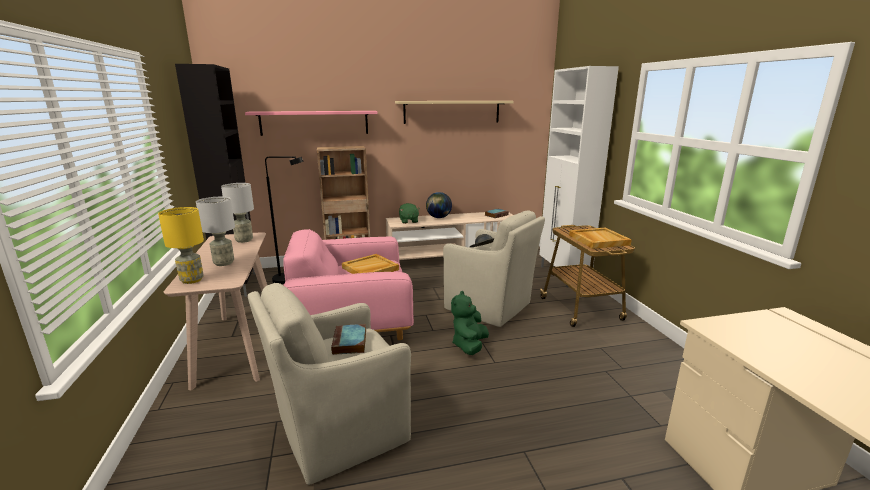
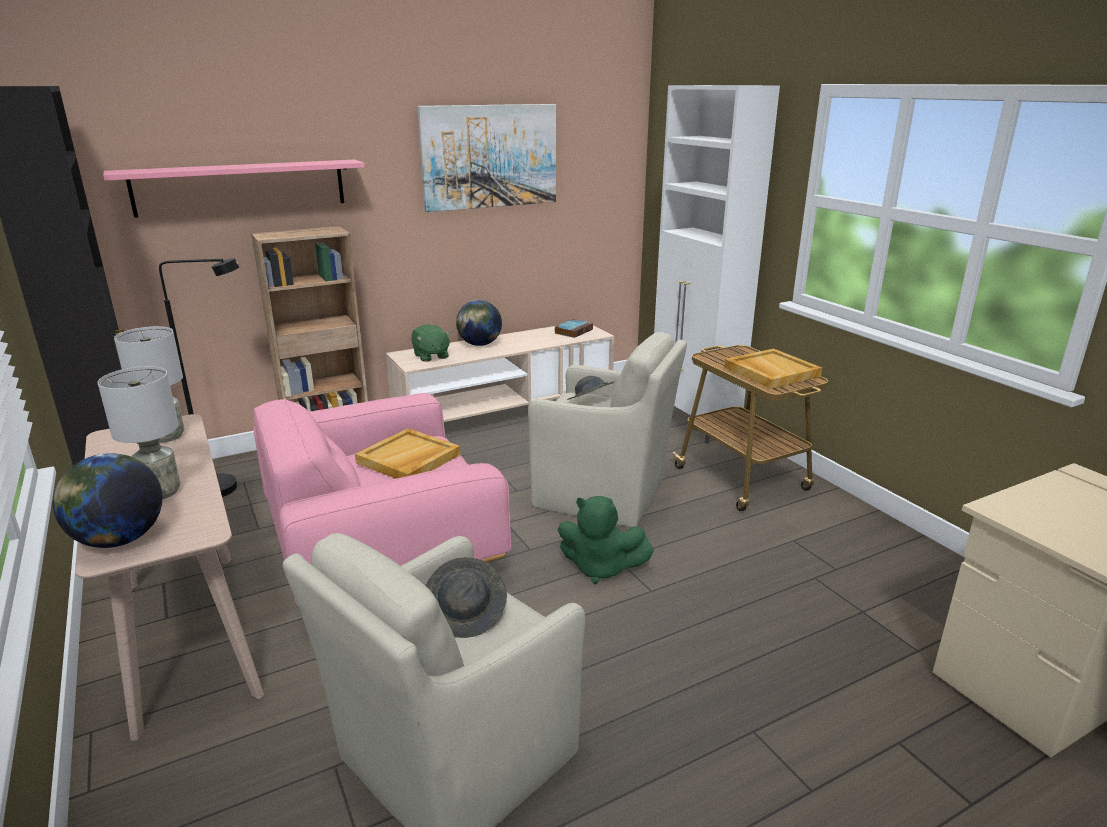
camera: 15 degrees left, 5 degrees up
yellow table lamp [158,207,204,284] -> globe [53,453,162,548]
book [331,324,366,355] -> grey hat [425,557,507,638]
beige shelf [395,101,514,124] -> picture [418,104,556,212]
green plush toy [451,291,489,355] -> green plush toy turned 75 degrees counterclockwise [558,496,654,584]

